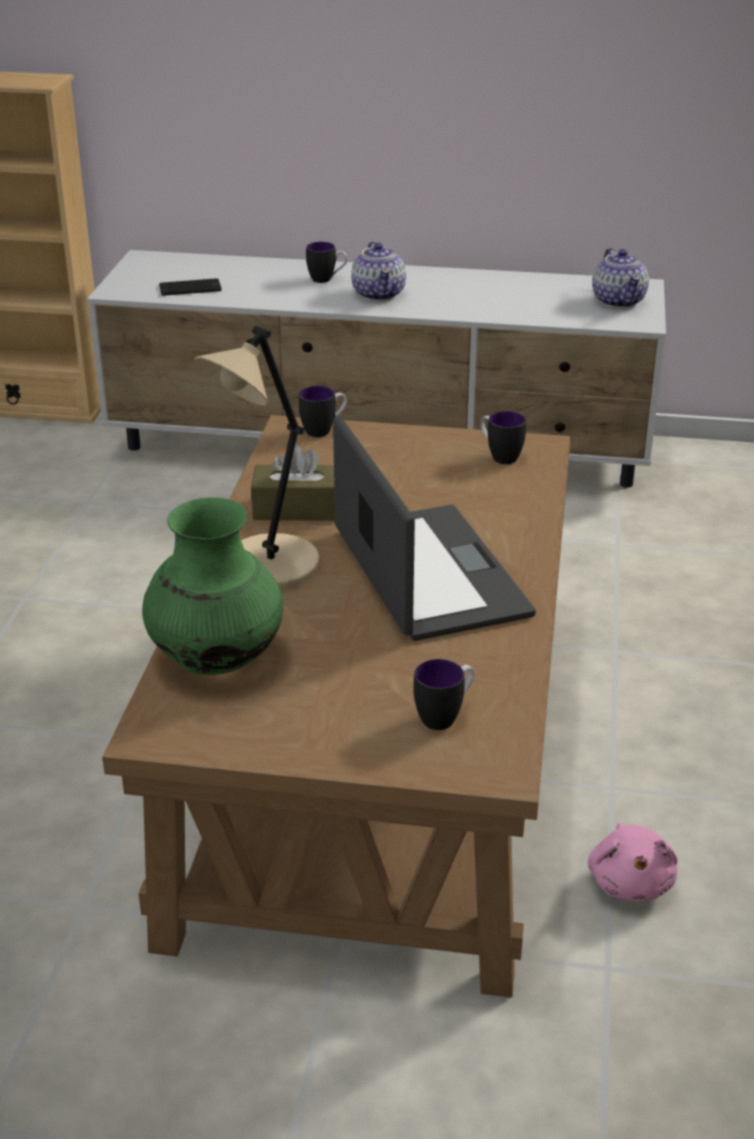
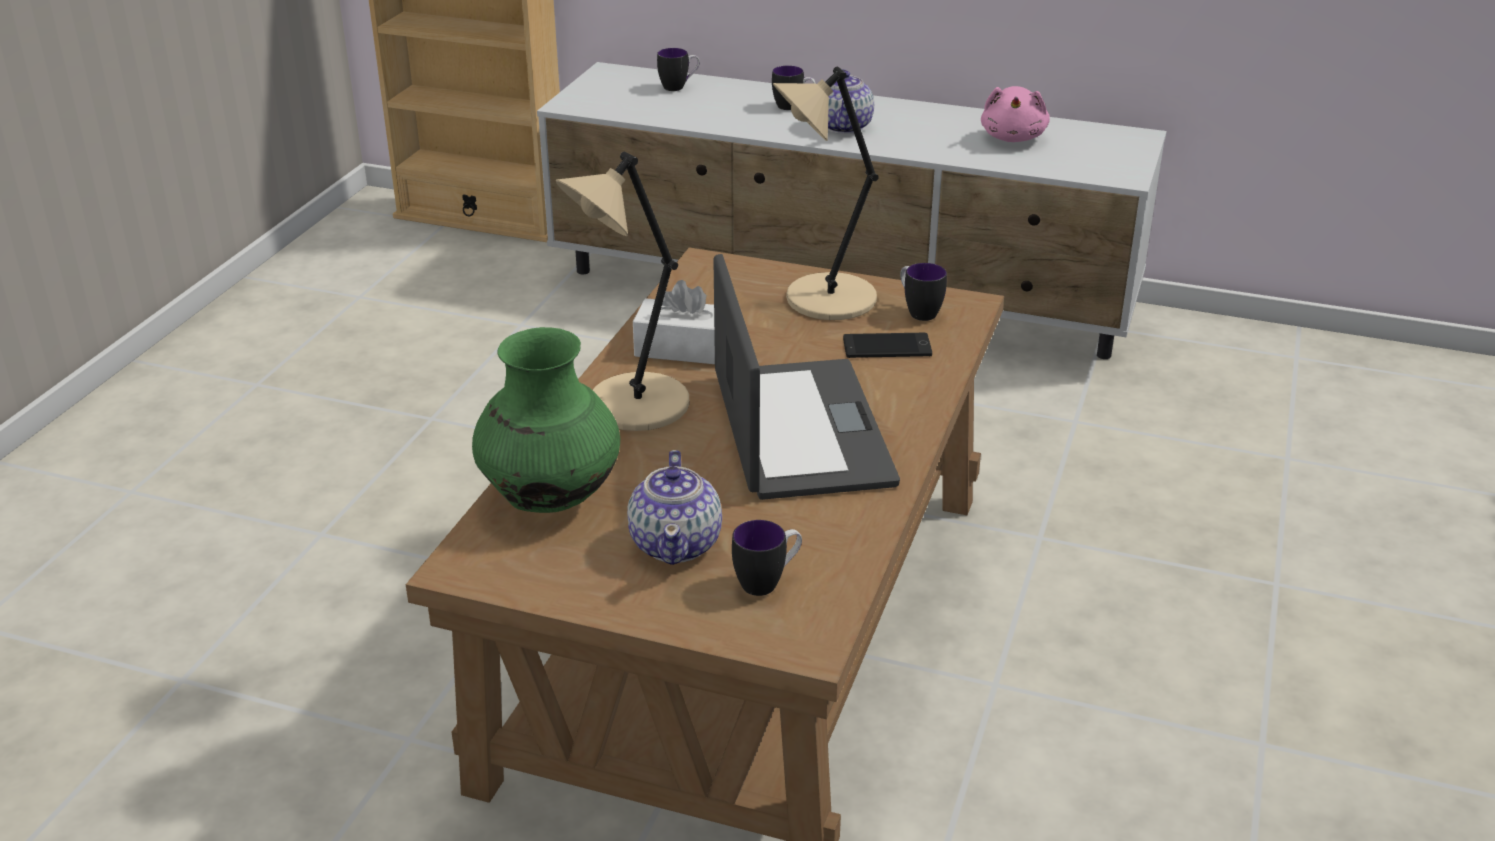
camera: 10 degrees right, 0 degrees up
phone [159,278,222,296] -> phone moved to [843,333,932,358]
brown tissue box [251,444,335,521] -> white tissue box [633,280,715,364]
mug [299,386,347,437] -> mug moved to [657,48,700,91]
pink plush toy [588,823,678,902] -> pink plush toy moved to [981,86,1050,142]
teapot [592,248,649,308] -> teapot moved to [627,450,722,565]
none -> beige table lamp [773,67,879,320]

